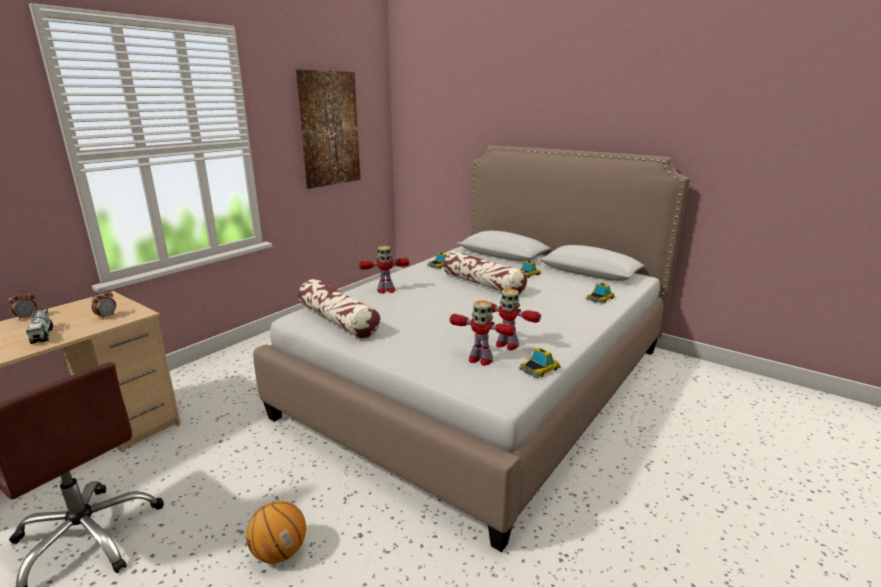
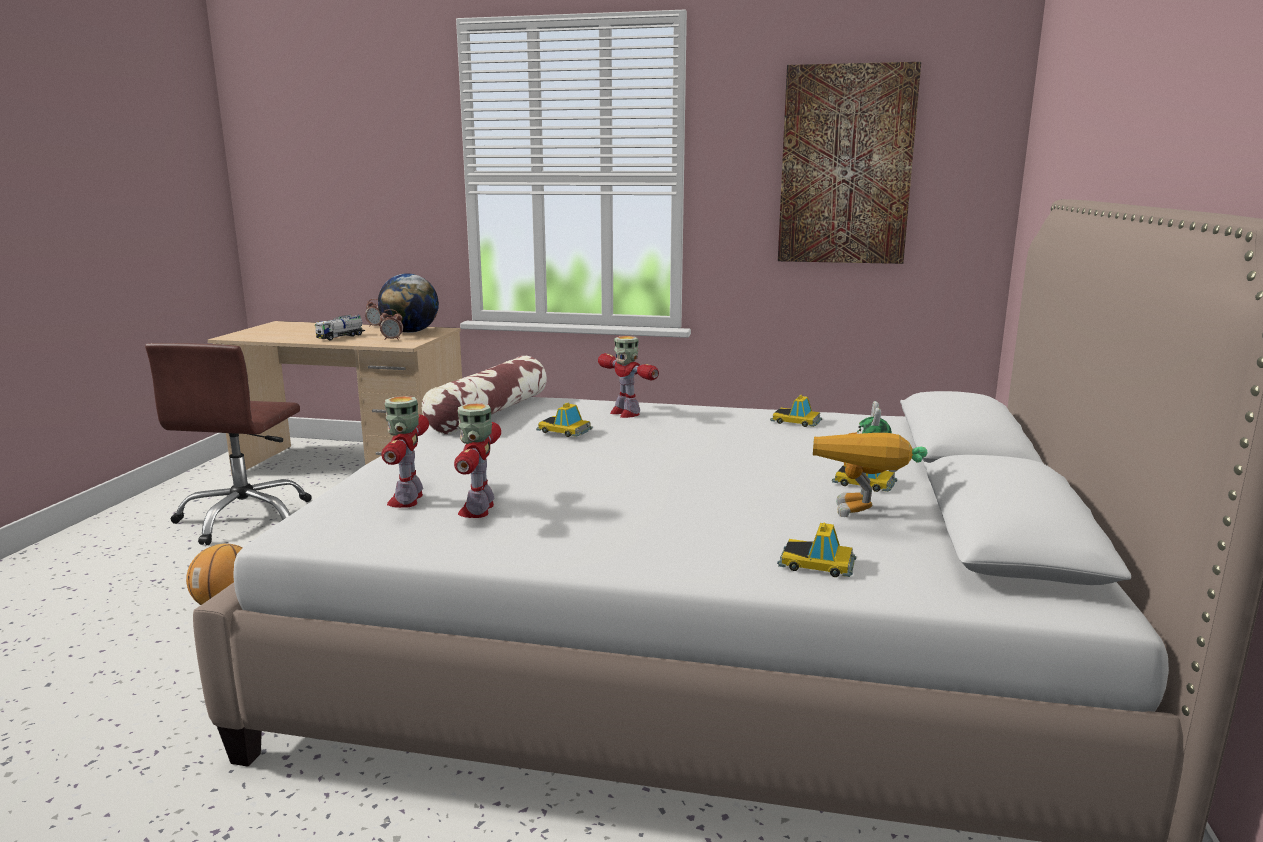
camera: 65 degrees right, 5 degrees down
pillow [443,251,527,294] -> none
toy car [519,347,561,378] -> toy car moved to [536,403,593,437]
none -> globe [378,273,439,333]
none -> toy robot [813,401,928,517]

